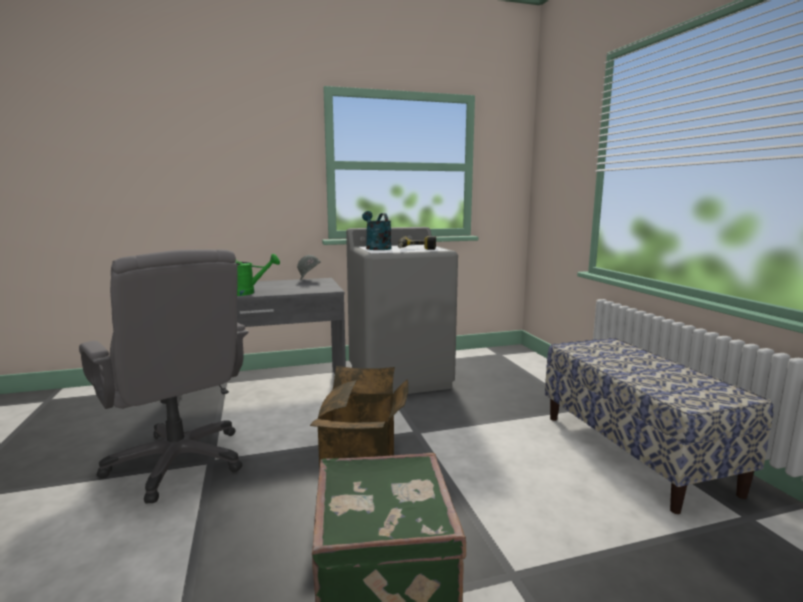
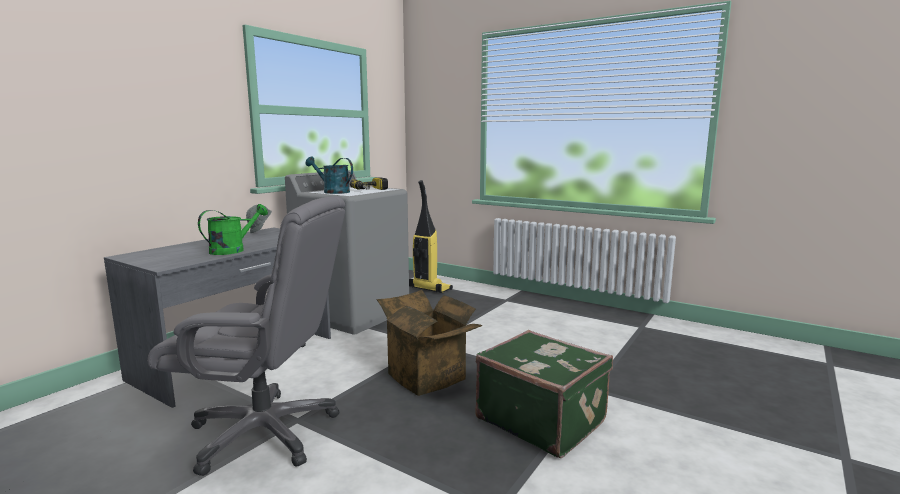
camera: 40 degrees left, 0 degrees up
bench [545,338,774,514] -> none
none -> vacuum cleaner [409,180,453,293]

